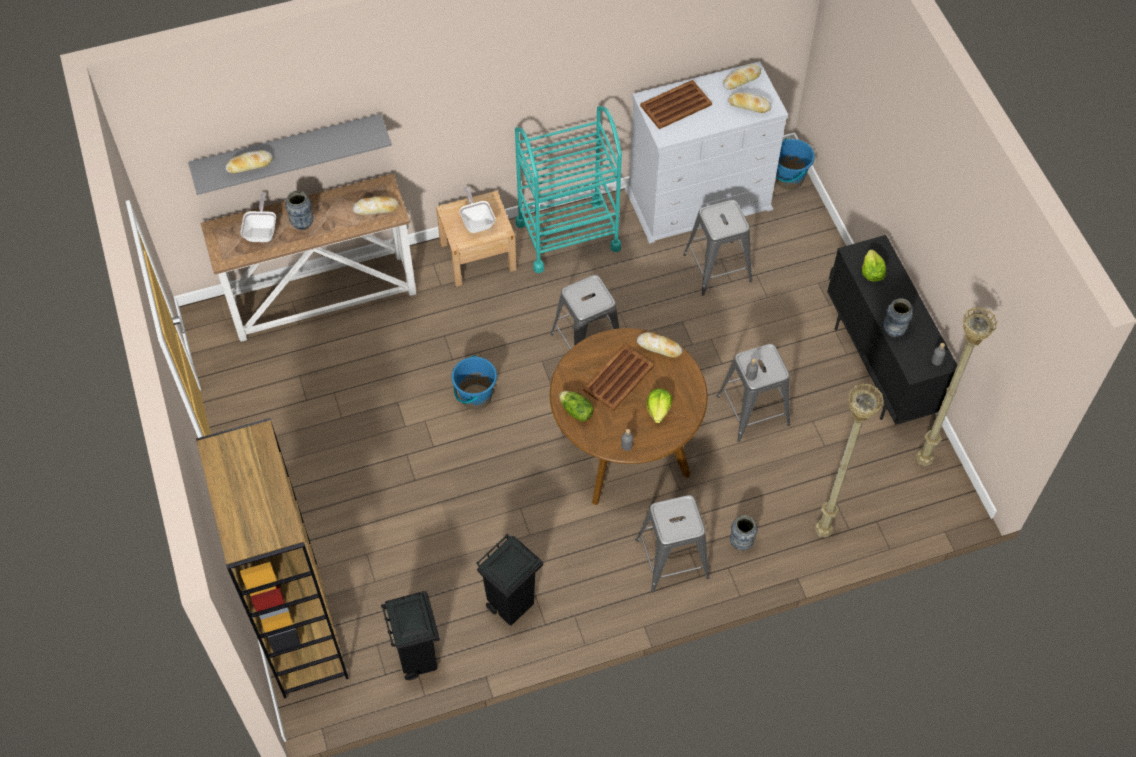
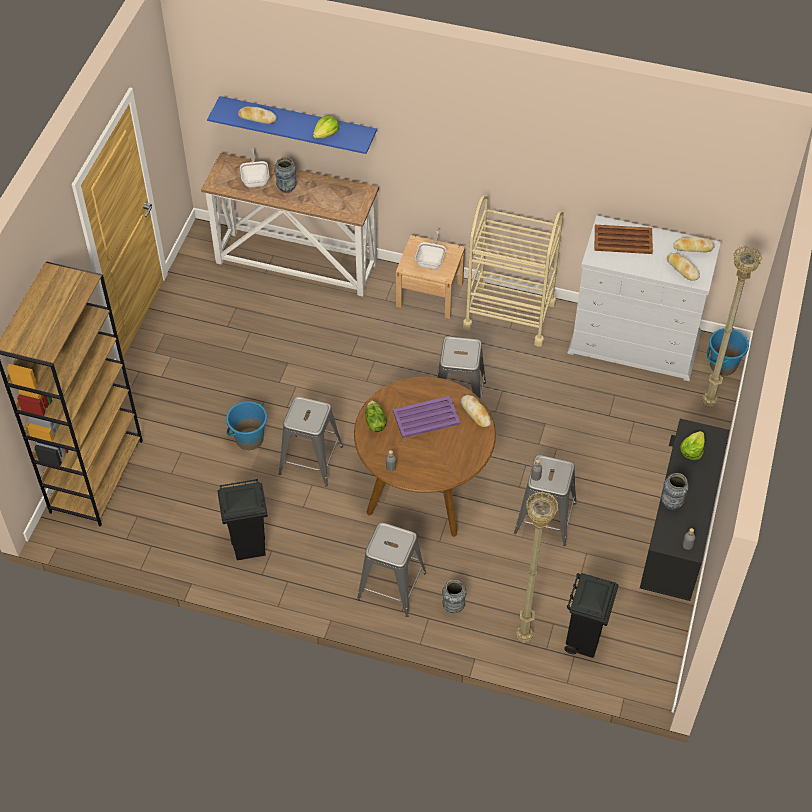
camera: 35 degrees right, 5 degrees down
grey shelf [188,114,392,195] -> blue shelf [207,96,377,154]
frying pan [241,193,276,242] -> frying pan turned 45 degrees counterclockwise [240,148,269,188]
bread [353,196,398,215] -> none
black trash can [381,591,440,680] -> black trash can moved to [564,573,619,658]
blue bucket [452,355,497,410] -> blue bucket moved to [226,401,267,450]
turquoise cart [515,106,622,273] -> beige cart [463,195,564,347]
brown tray [583,345,654,411] -> purple tray [393,396,460,438]
lettuce [646,388,672,423] -> lettuce moved to [313,116,339,139]
grey stool [683,200,752,295] -> grey stool moved to [279,397,343,487]
beige floor lamp [916,307,997,466] -> beige floor lamp moved to [702,245,762,408]

